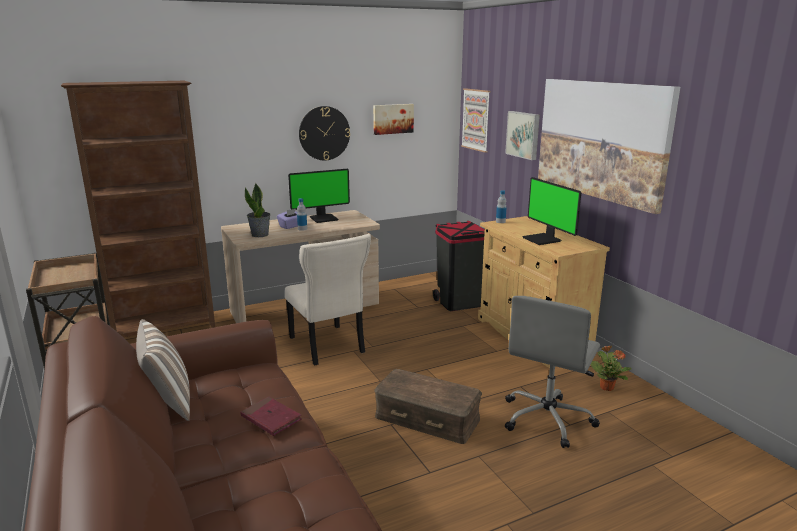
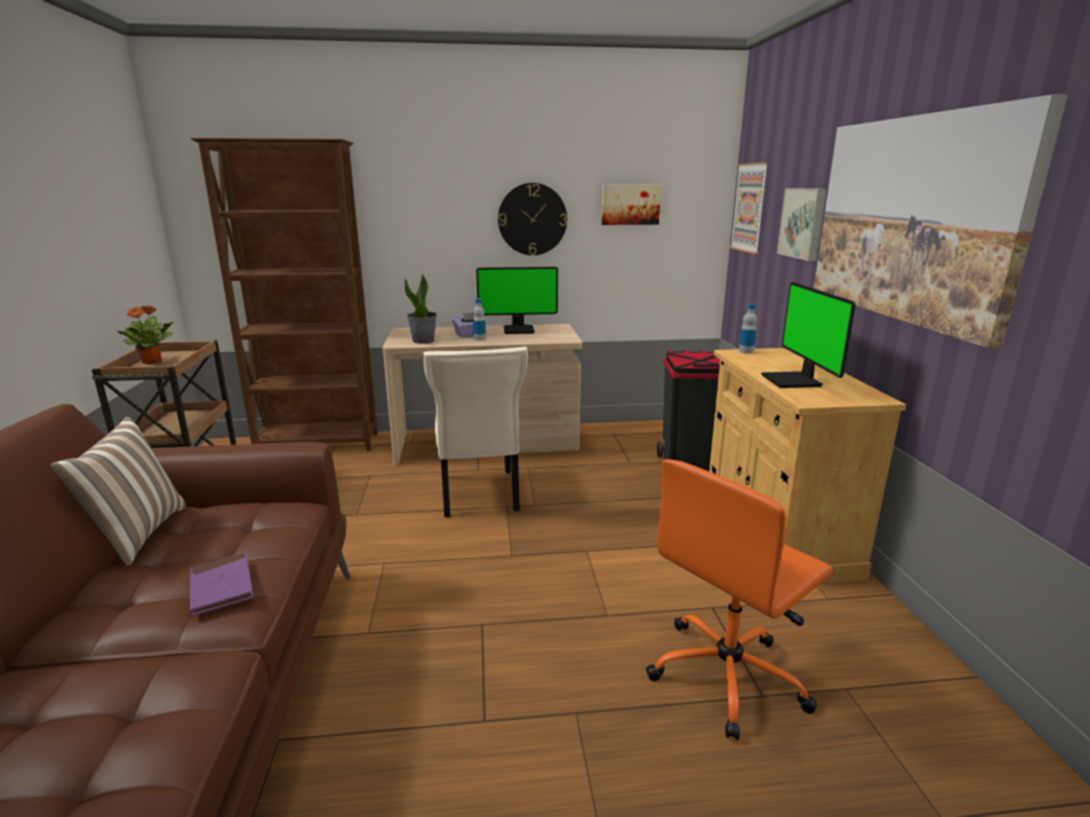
camera: 20 degrees right, 0 degrees up
red book [240,397,302,436] -> purple book [190,552,254,616]
brown storage box [374,369,482,444] -> none
grey office chair [505,296,600,448] -> orange office chair [646,459,833,740]
potted plant [590,346,632,391] -> potted plant moved to [116,305,174,364]

